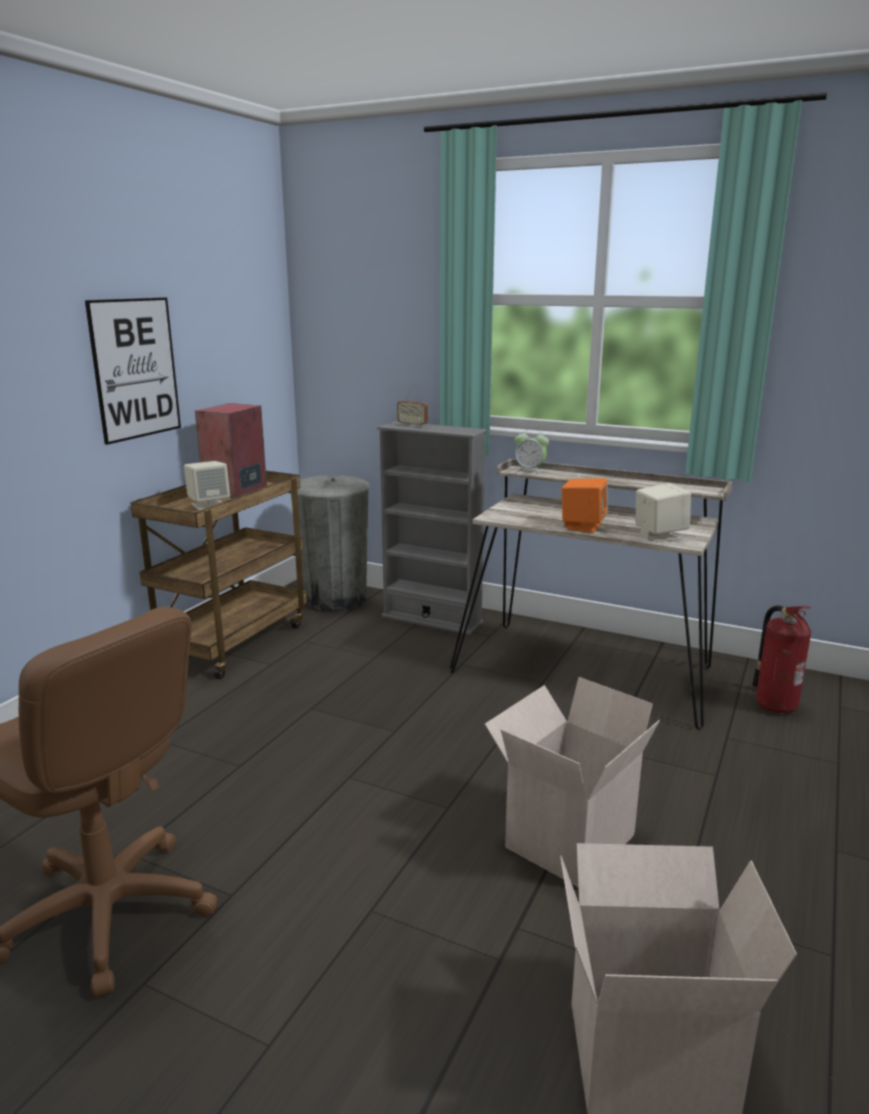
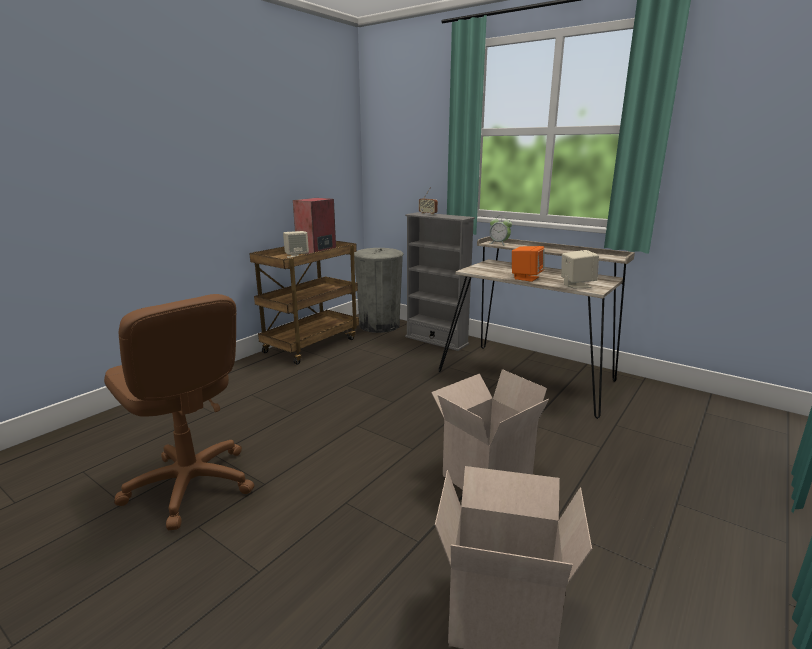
camera: 10 degrees right, 0 degrees up
picture [85,298,181,445] -> none
fire extinguisher [752,605,811,713] -> none

